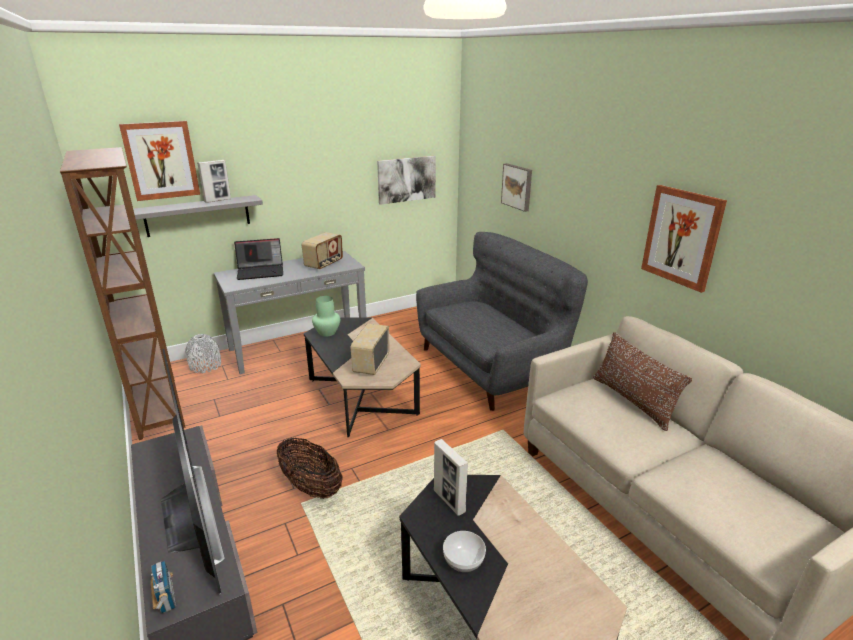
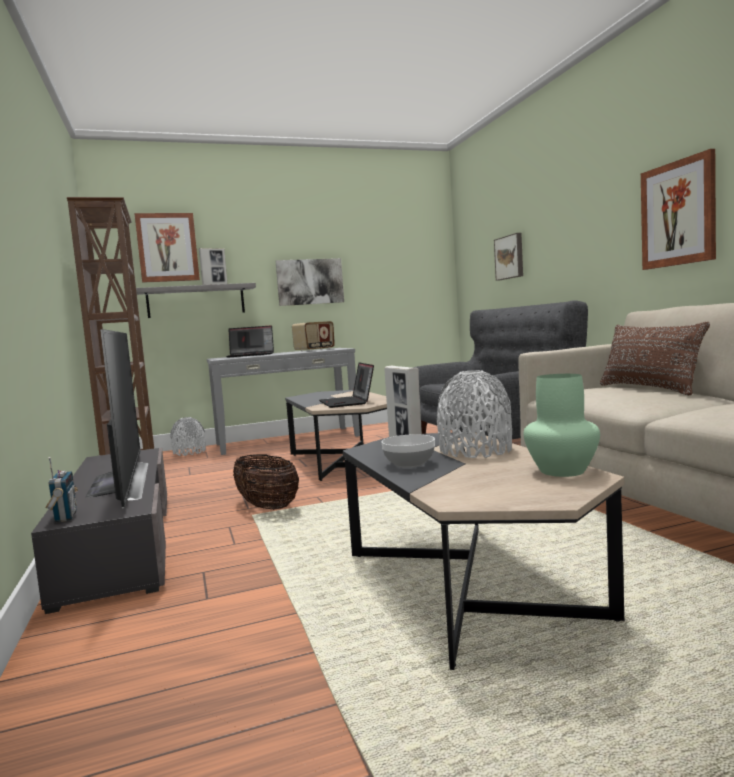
camera: 10 degrees right, 20 degrees down
green vase [312,296,340,337] -> green vase moved to [523,374,600,477]
radio [351,323,390,375] -> laptop [319,363,374,408]
picture [377,156,436,205] -> picture moved to [276,258,344,306]
none -> grey vase [437,370,512,458]

